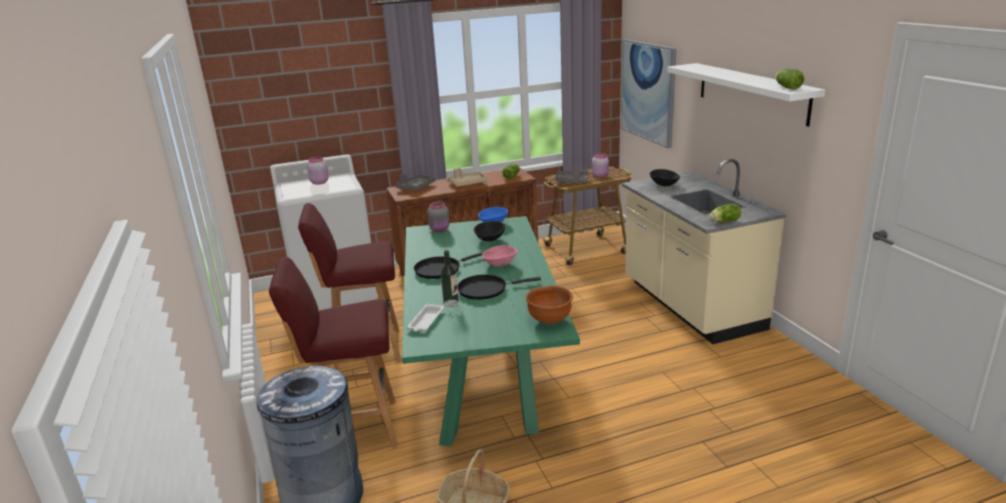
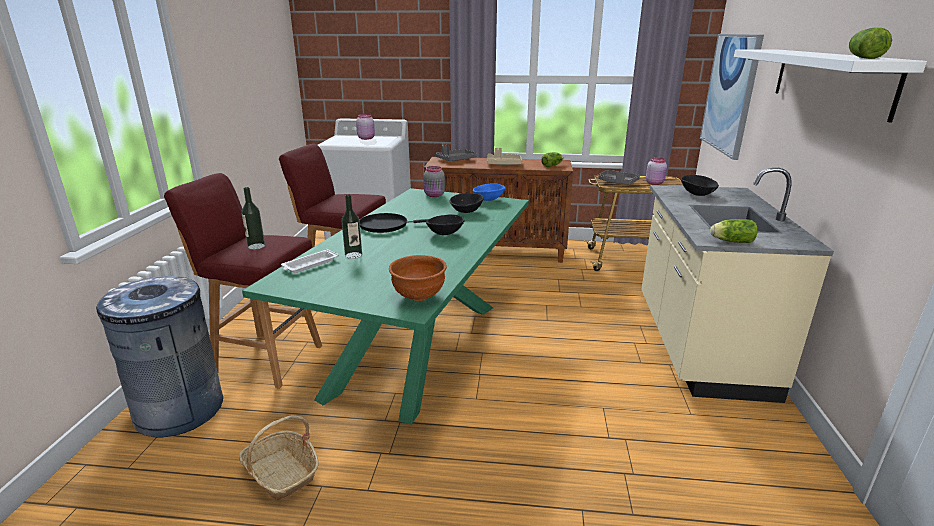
camera: 25 degrees right, 0 degrees up
black frying pan [458,275,541,300] -> none
pink bowl [482,245,517,267] -> black bowl [426,214,465,235]
none -> bottle [242,187,265,250]

